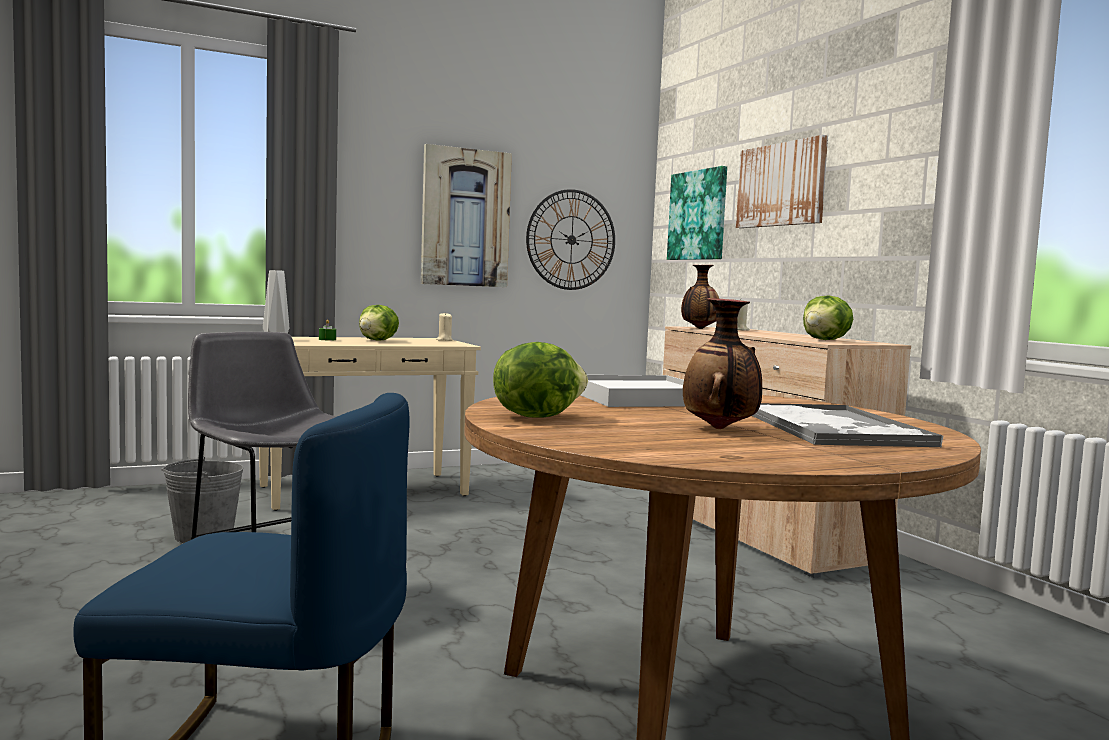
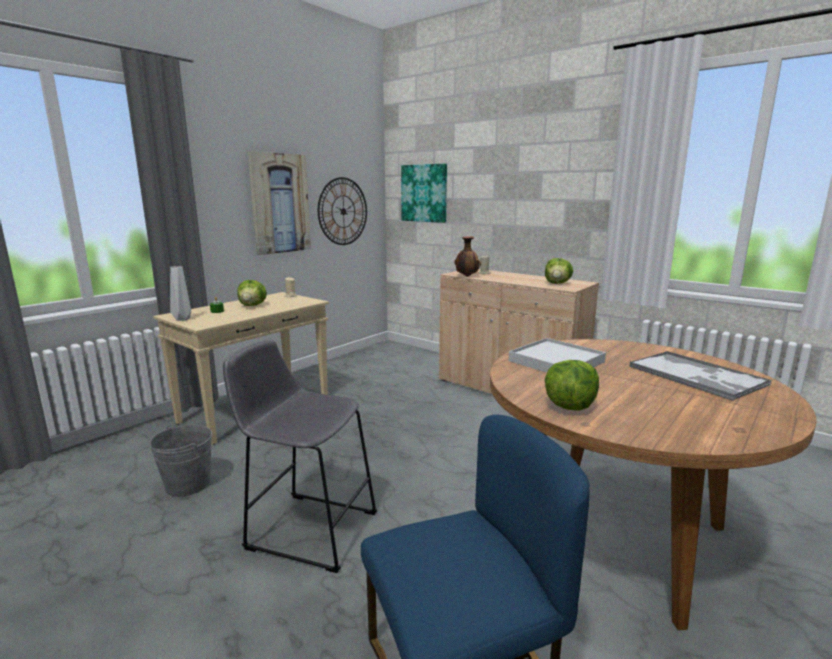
camera: 25 degrees left, 10 degrees up
vase [683,298,762,429] -> none
picture [736,135,828,228] -> none

